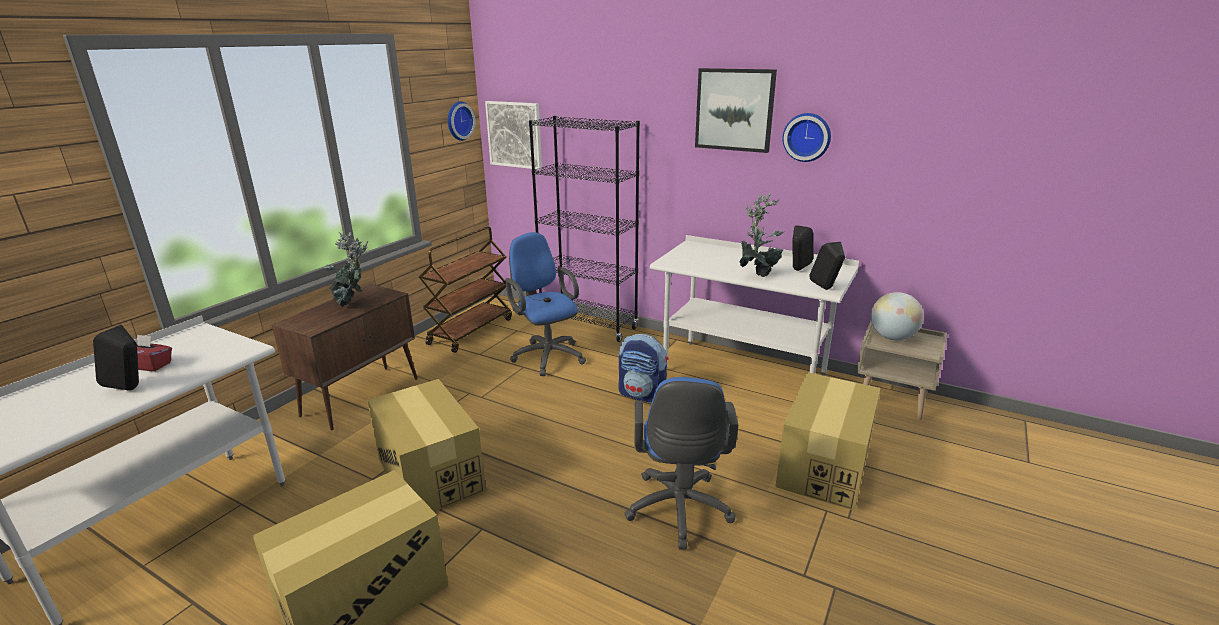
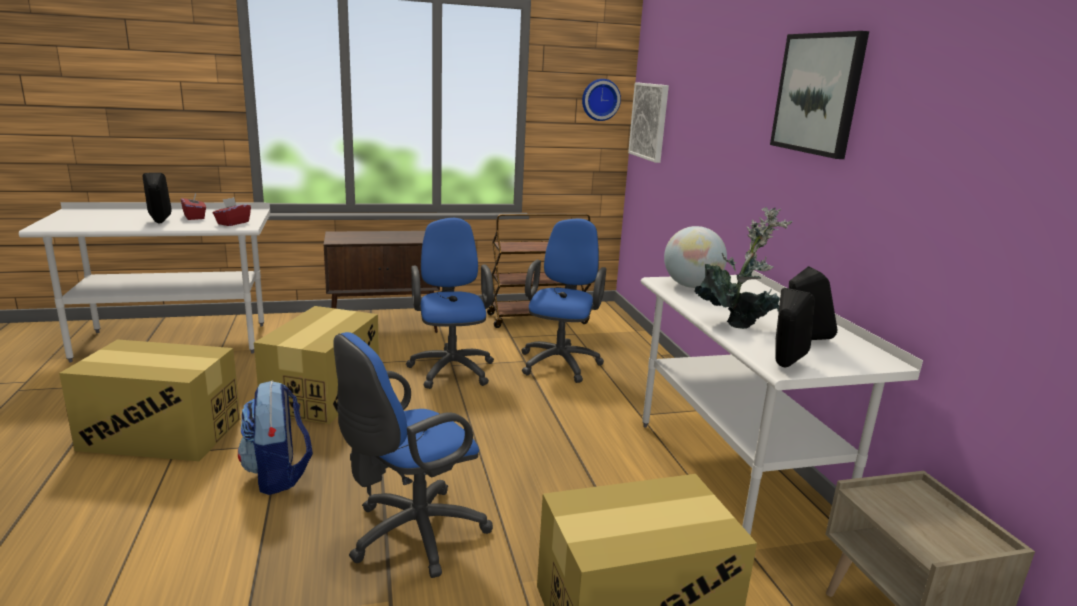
camera: 45 degrees right, 5 degrees down
potted plant [324,232,368,307] -> none
black bookcase [529,116,640,342] -> none
backpack [619,334,669,403] -> backpack moved to [238,380,313,495]
wall clock [783,113,831,162] -> none
globe [871,292,924,340] -> globe moved to [664,226,727,288]
none -> red tissue box [213,197,251,226]
none -> blue office chair [406,218,494,389]

